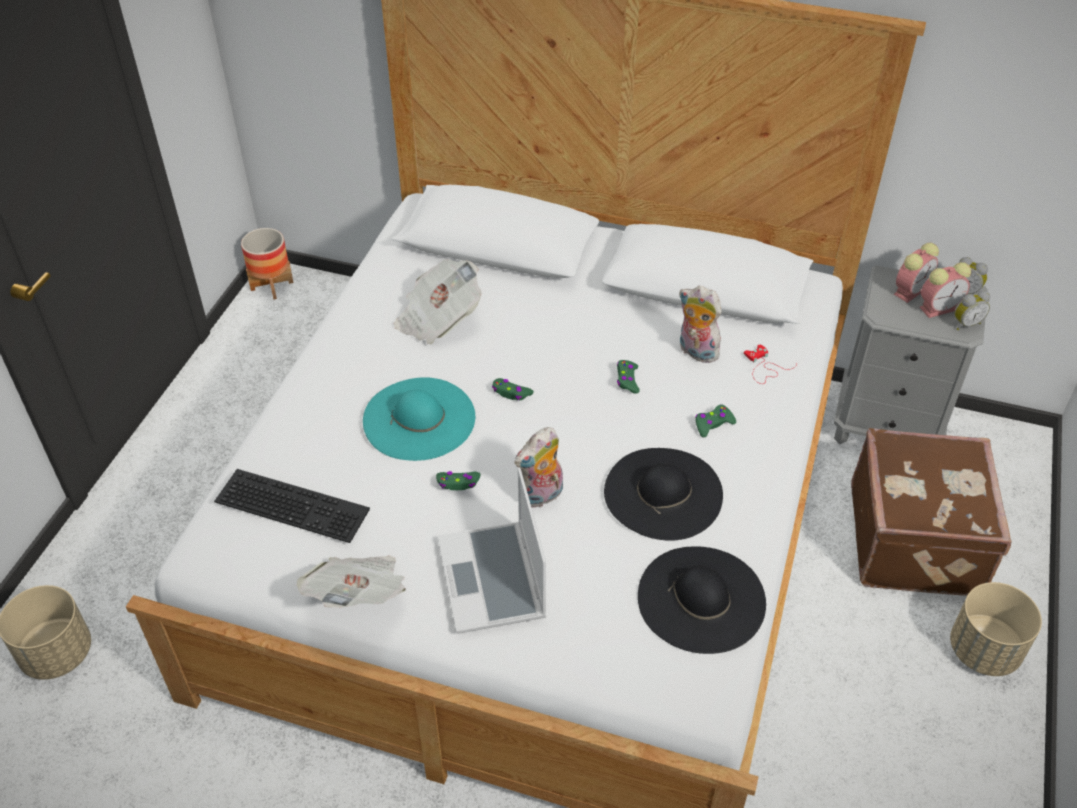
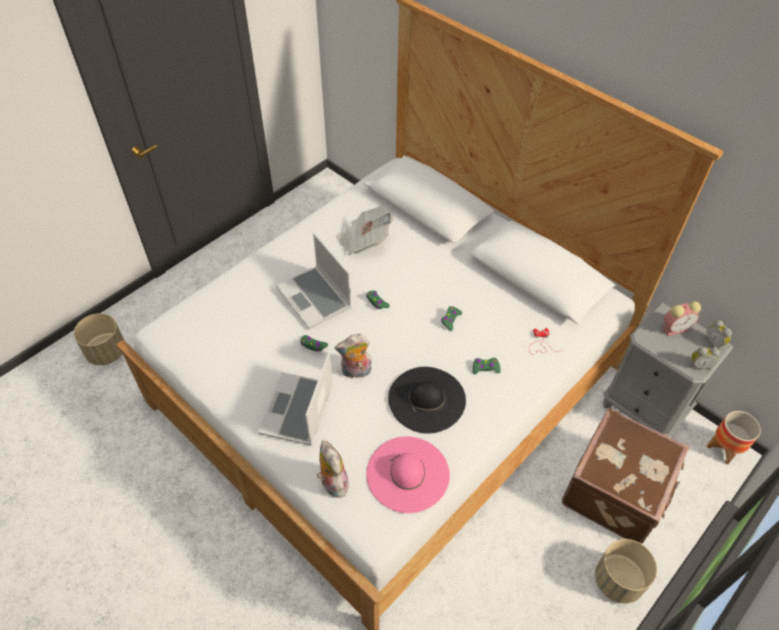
camera: 25 degrees right, 5 degrees up
keyboard [214,469,370,543] -> none
planter [241,228,293,299] -> planter moved to [707,411,761,464]
newspaper [297,555,406,608] -> none
turquoise hat [363,377,475,461] -> laptop [276,233,351,329]
black hat [638,546,766,654] -> pink hat [366,436,450,513]
plush toy [679,286,722,363] -> plush toy moved to [317,440,350,498]
alarm clock [920,262,971,318] -> none

